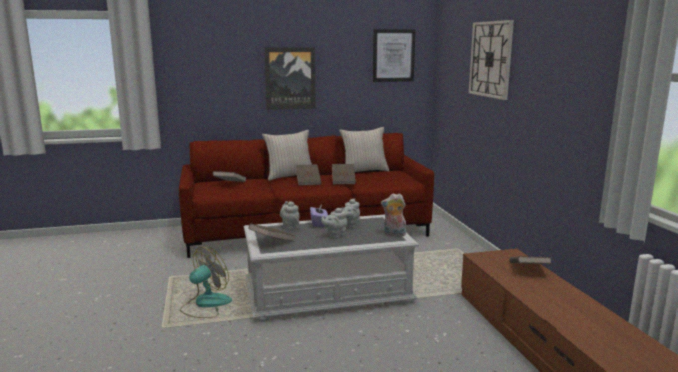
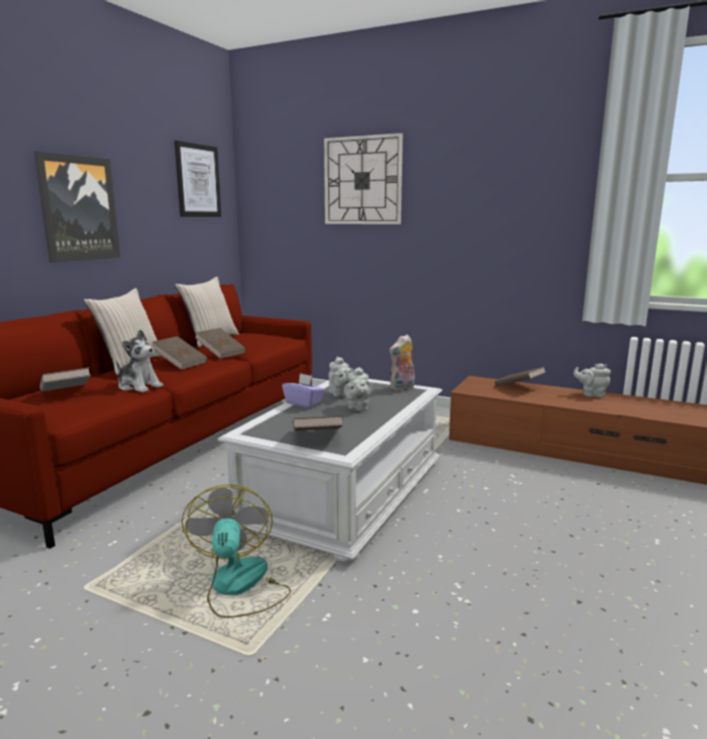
camera: 50 degrees left, 0 degrees up
grey teapot [280,201,299,230] -> grey teapot moved to [574,363,611,397]
none -> plush toy [116,329,163,393]

